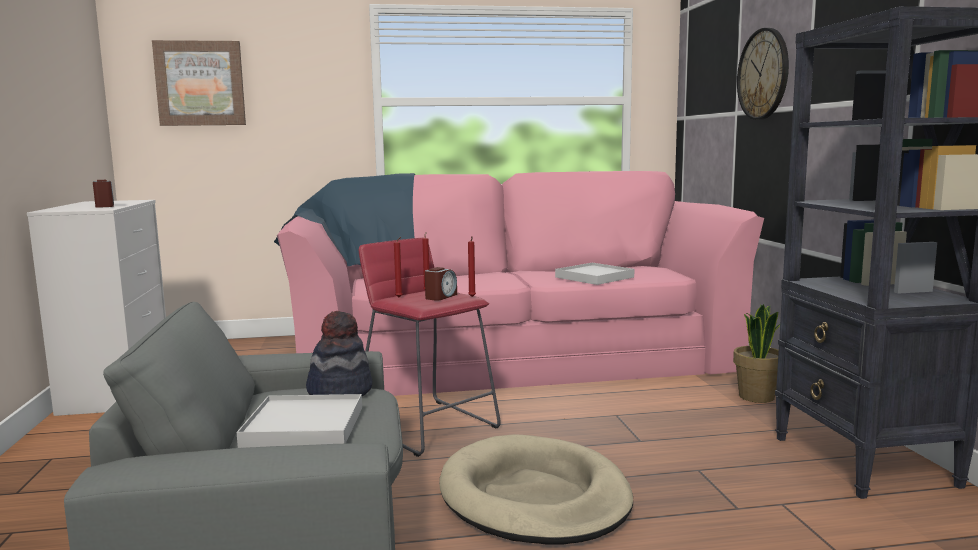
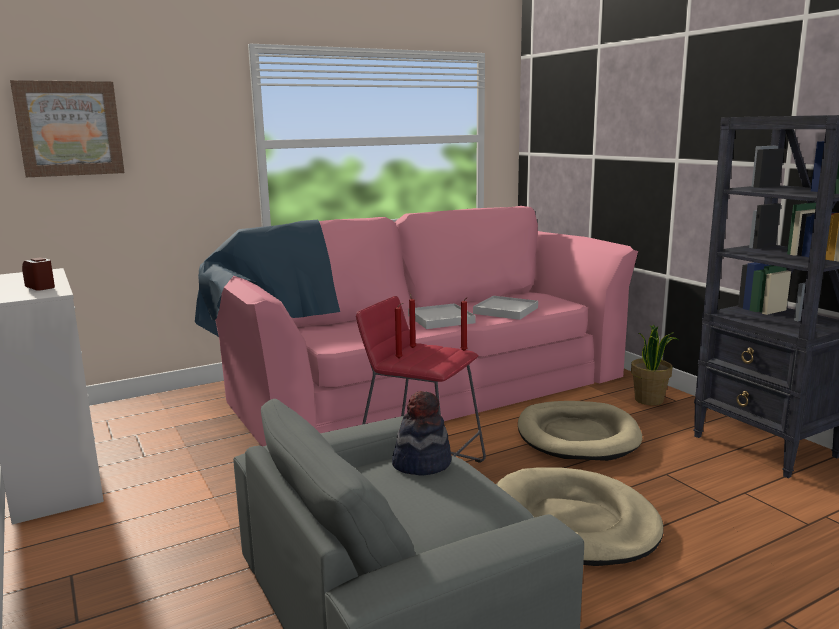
camera: 20 degrees left, 5 degrees up
white tray [237,394,362,448] -> white tray moved to [408,303,475,329]
alarm clock [425,267,457,301] -> none
wall clock [737,28,789,120] -> none
none -> beige dog bed [518,401,642,461]

